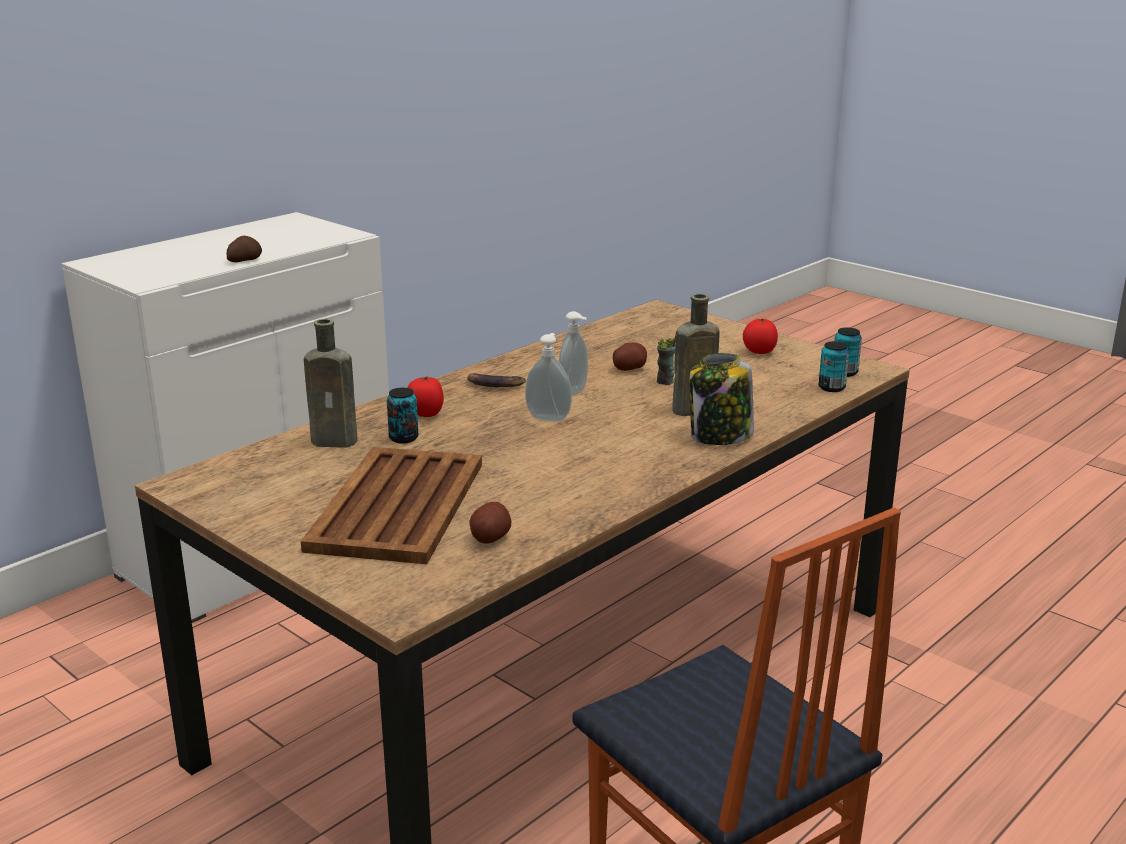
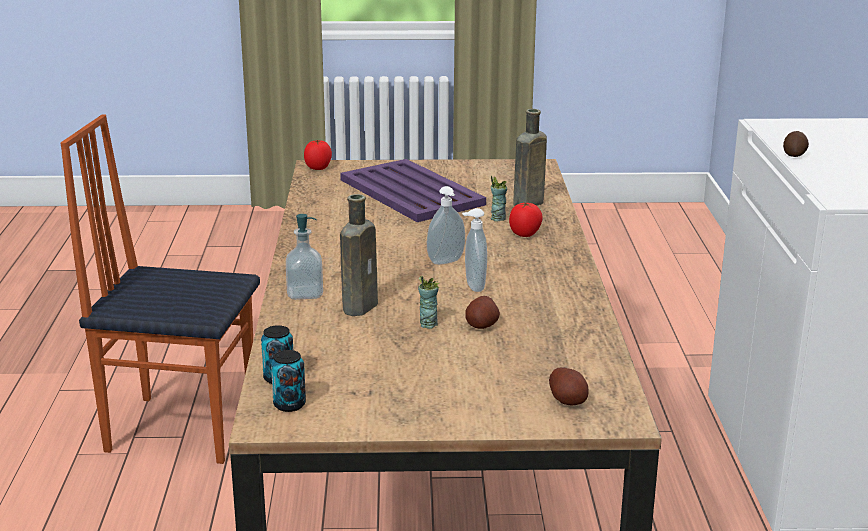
camera: 135 degrees right, 0 degrees up
brown tray [301,447,482,564] -> purple tray [340,159,486,222]
can [387,387,418,444] -> cup [491,176,507,222]
banana [467,373,526,387] -> none
potato [469,502,511,544] -> potato moved to [549,367,589,405]
jar [689,353,754,445] -> soap dispenser [286,214,323,300]
tomato [743,318,778,354] -> tomato moved to [304,140,332,170]

